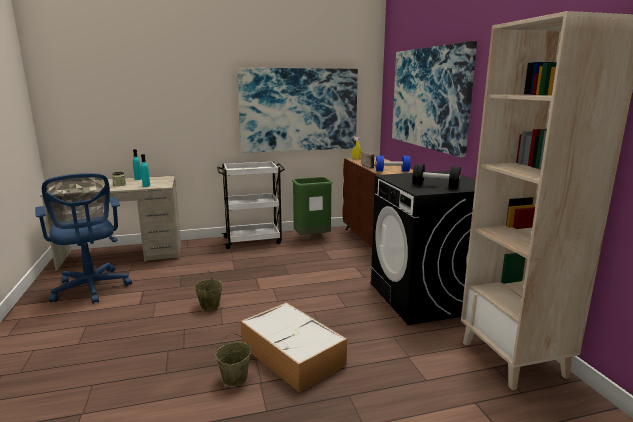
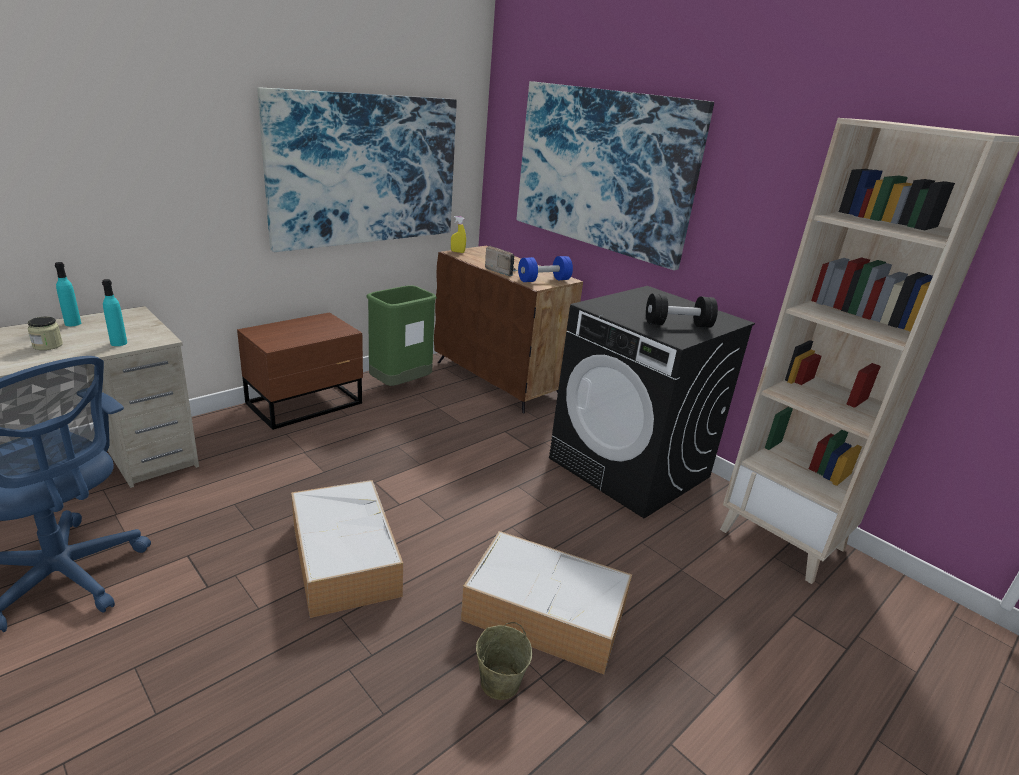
camera: 30 degrees left, 10 degrees up
beige bucket [194,272,223,310] -> storage box [291,480,403,618]
white cart [217,161,285,249] -> brown nightstand [237,312,363,430]

